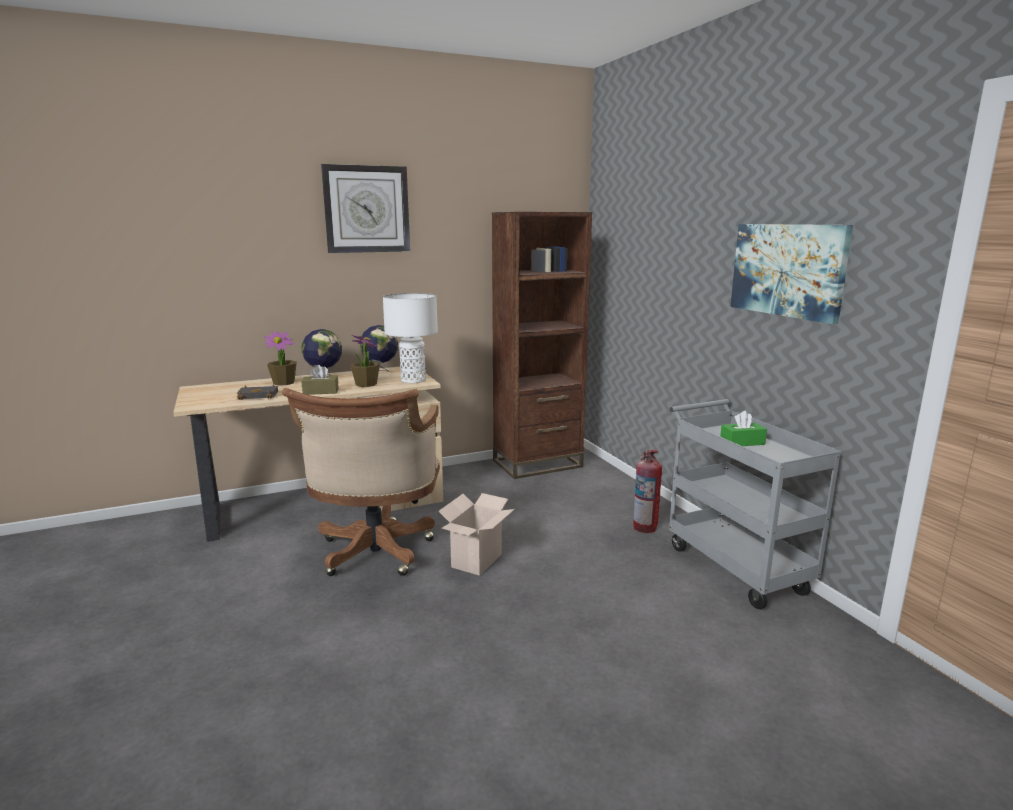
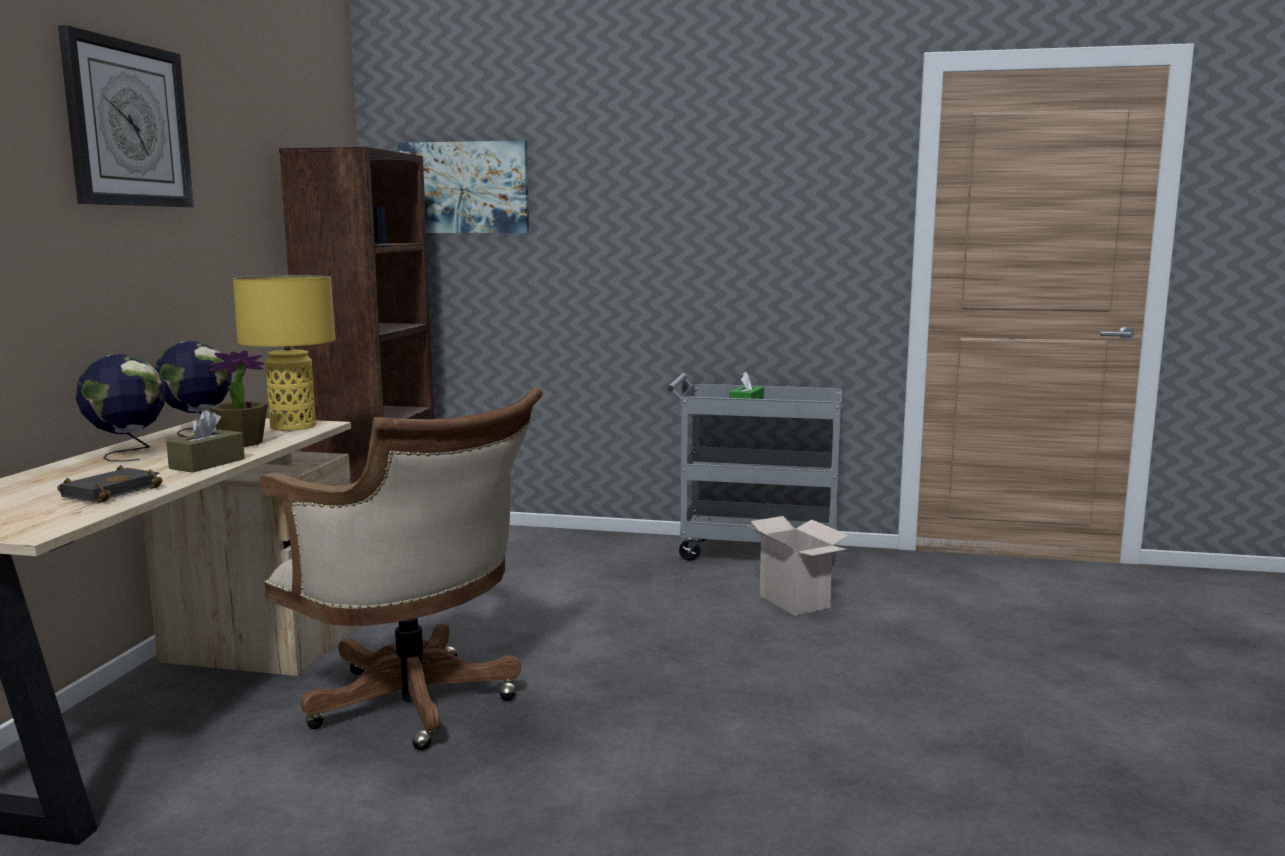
camera: 55 degrees left, 5 degrees down
potted plant [264,331,297,386] -> none
white table lamp [383,293,438,383] -> yellow table lamp [233,275,336,431]
cardboard box [439,493,515,576] -> cardboard box moved to [747,516,849,616]
fire extinguisher [633,450,662,533] -> none
picture [730,224,853,324] -> picture moved to [398,141,529,233]

